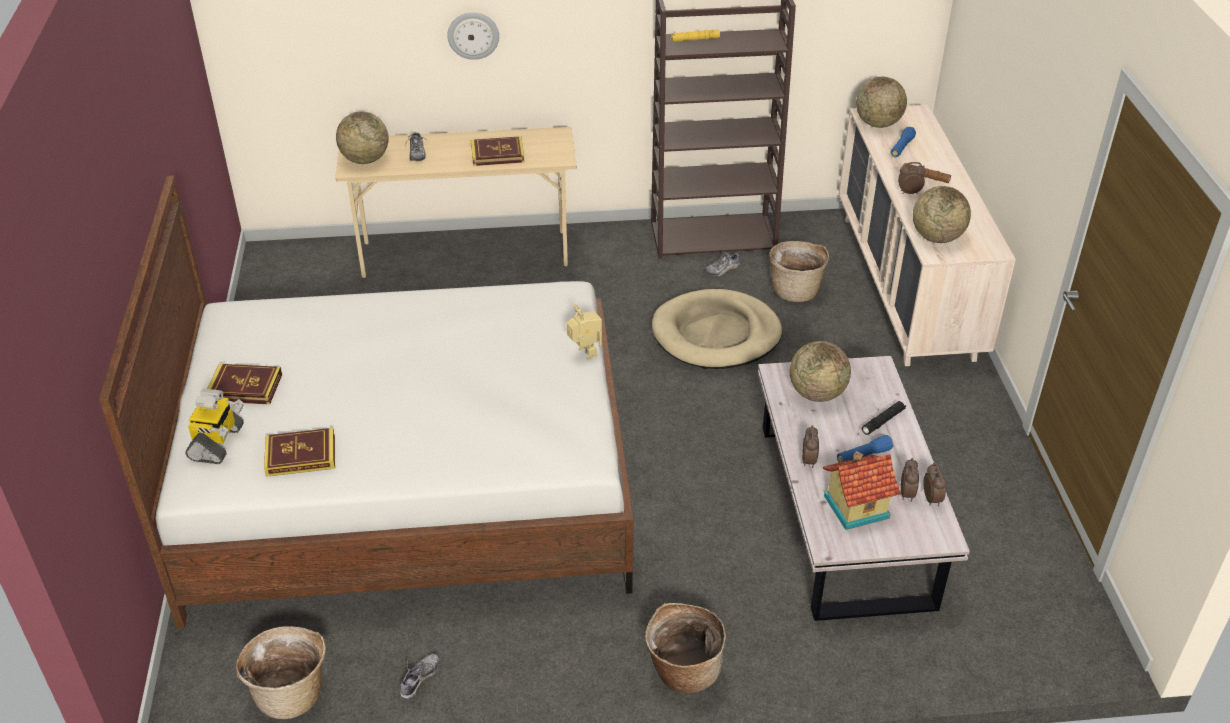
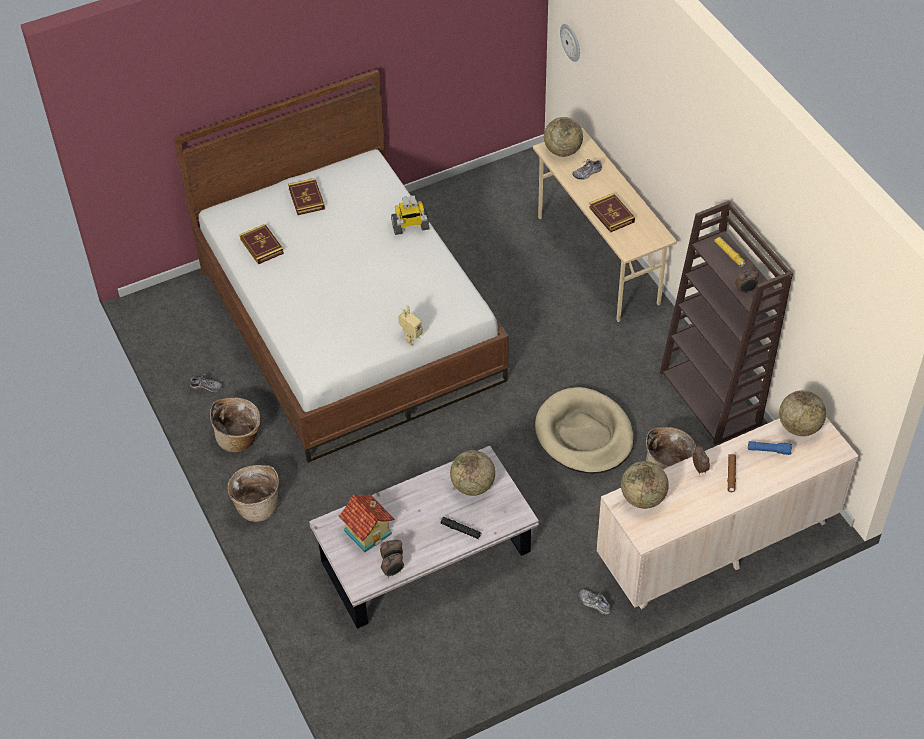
camera: 70 degrees right, 10 degrees up
toy robot [185,389,244,464] -> toy robot moved to [391,195,430,235]
basket [236,626,326,719] -> basket moved to [210,397,260,452]
wall clock [447,12,499,60] -> wall clock moved to [560,24,580,62]
shoe [705,251,740,276] -> shoe moved to [579,589,611,615]
alarm clock [802,425,819,468] -> alarm clock moved to [735,269,759,294]
blue flashlight [837,435,893,463] -> none

